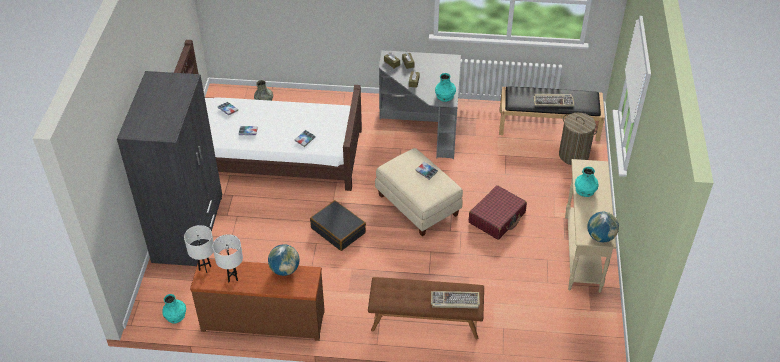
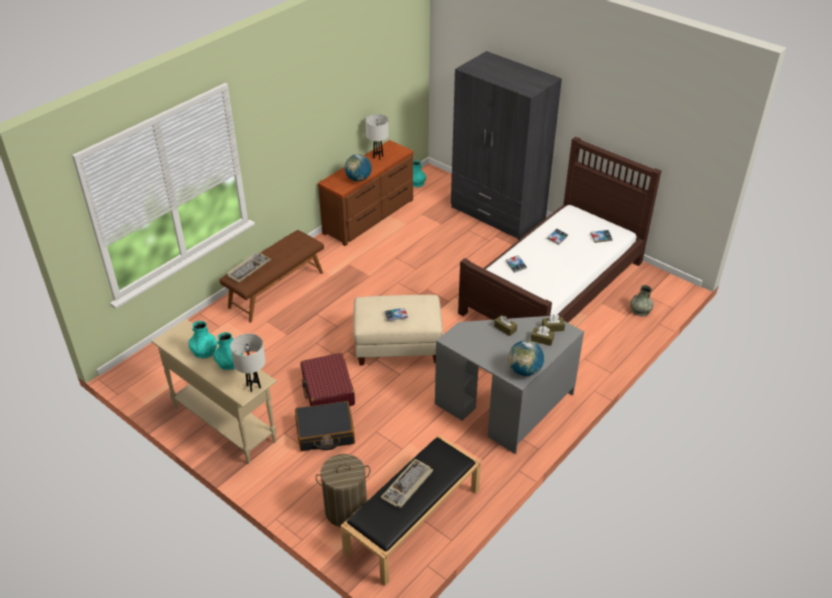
camera: 125 degrees right, 5 degrees down
white table lamp [184,225,214,273] -> white table lamp moved to [230,333,265,392]
black suitcase [310,200,366,251] -> black suitcase moved to [295,401,355,451]
turquoise vase [435,73,456,102] -> turquoise vase moved to [188,321,217,358]
globe [587,212,619,242] -> globe moved to [508,340,544,376]

